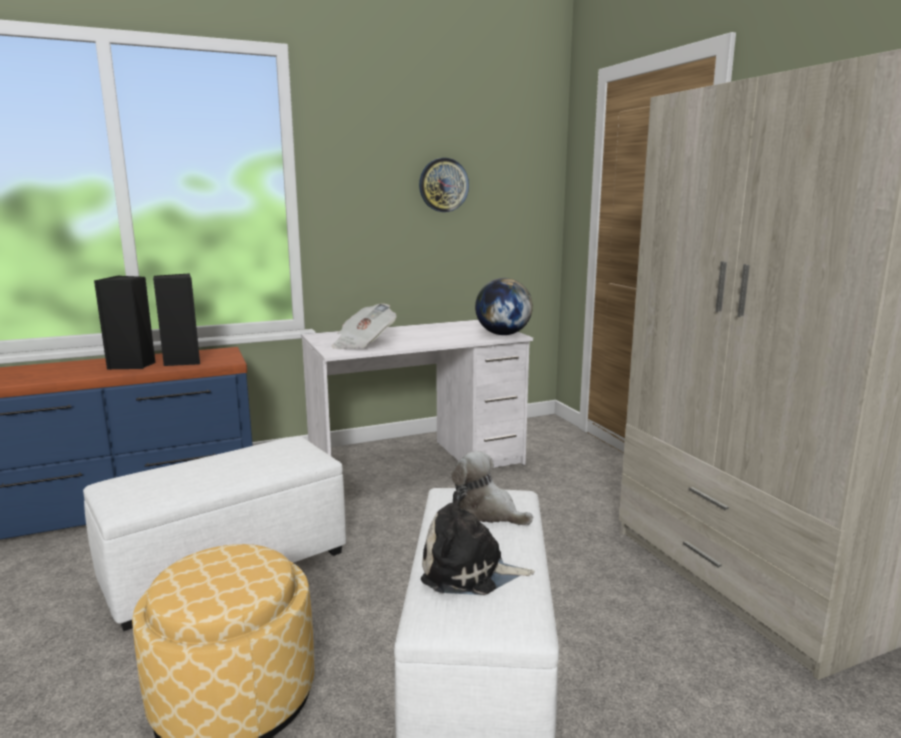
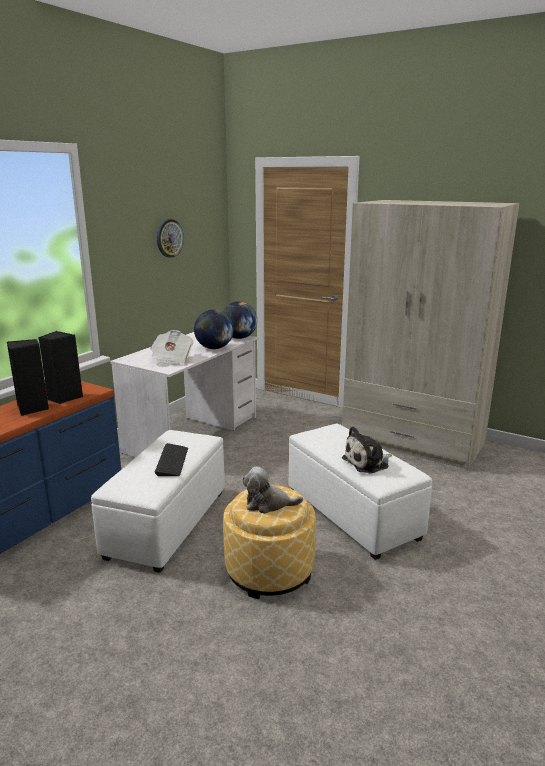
camera: 35 degrees left, 5 degrees up
plush toy [451,451,533,525] -> plush toy moved to [242,466,303,514]
none -> keyboard [154,443,188,476]
none -> globe [194,310,234,349]

